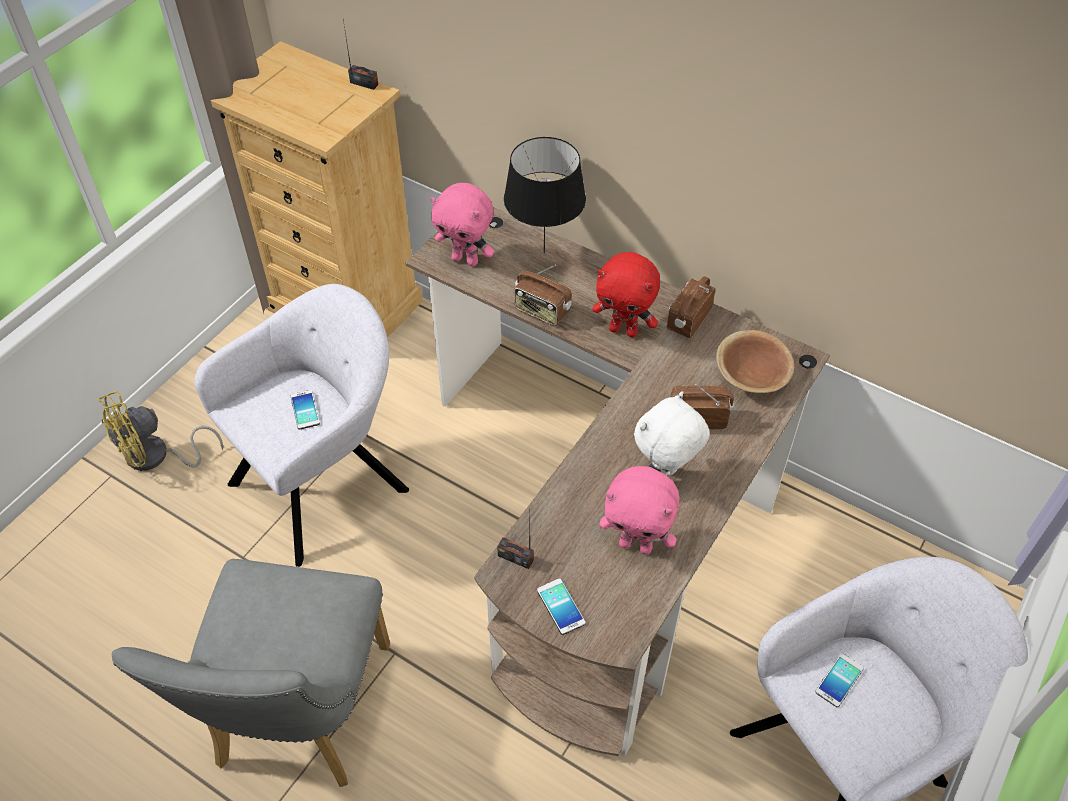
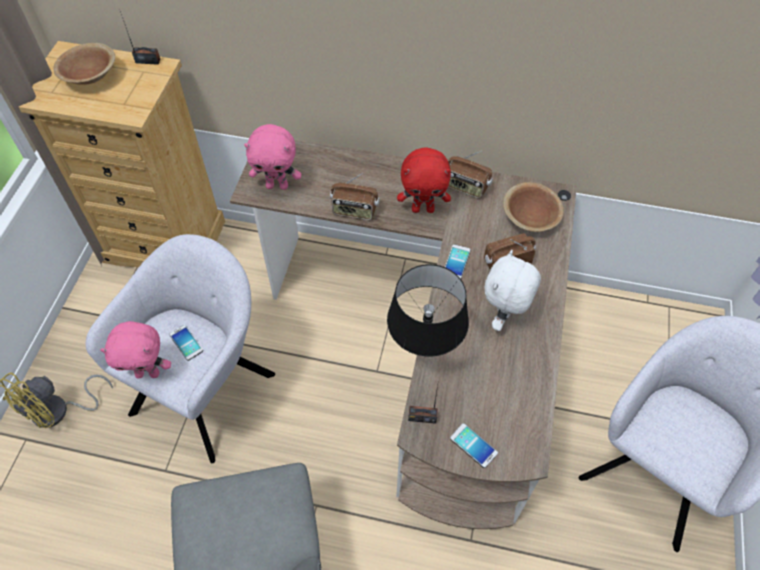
camera: 20 degrees left, 5 degrees up
black table lamp [504,137,586,253] -> black table lamp moved to [387,264,469,357]
pink plush toy [599,466,679,555] -> pink plush toy moved to [100,321,171,378]
radio [667,276,716,338] -> radio turned 75 degrees counterclockwise [448,150,493,199]
phone [815,653,864,707] -> phone moved to [445,244,471,279]
none -> brown bowl [53,43,115,85]

